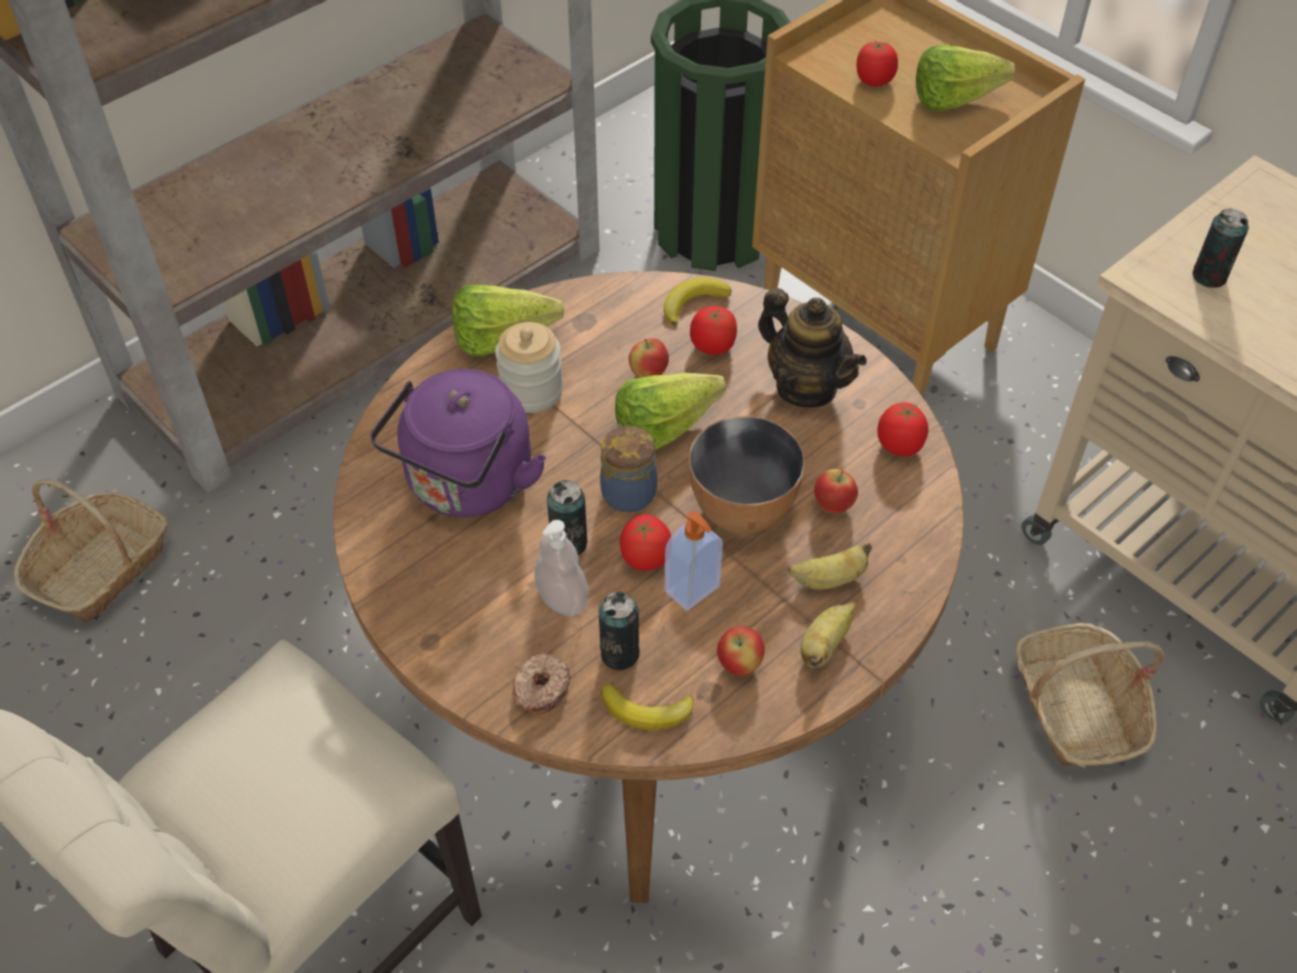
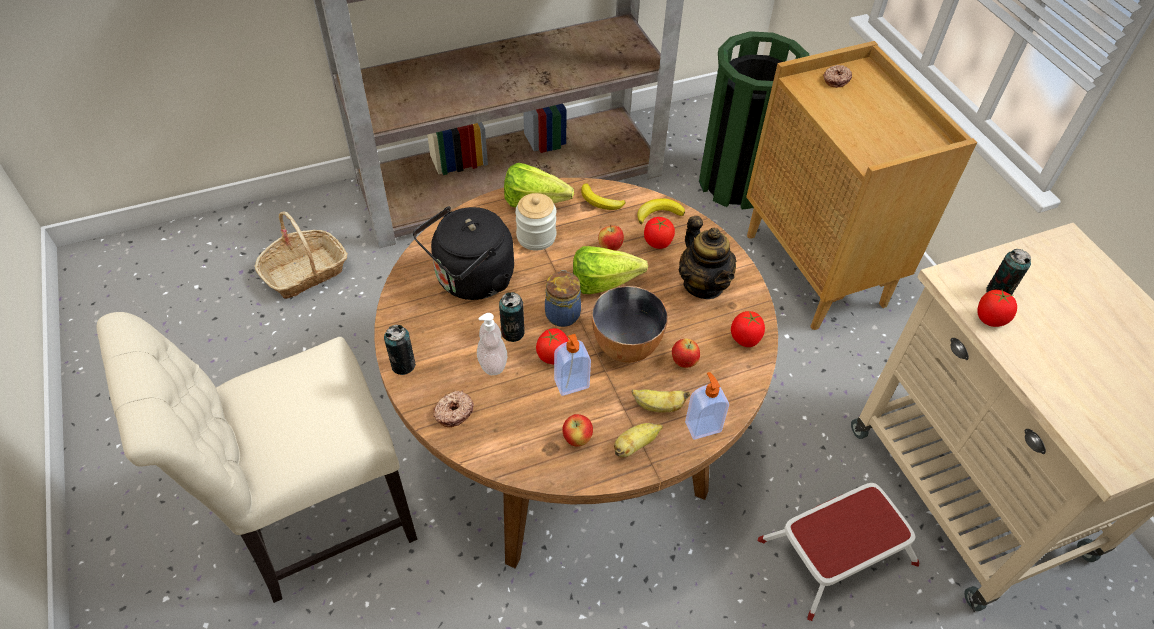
camera: 20 degrees right, 0 degrees up
purple kettle [370,369,546,517] -> black kettle [413,206,514,300]
can [598,592,640,670] -> can moved to [384,325,416,375]
banana [601,683,694,730] -> banana moved to [581,183,626,210]
tomato [856,40,898,87] -> tomato moved to [978,290,1017,327]
lettuce [916,45,1015,111] -> none
basket [1015,623,1164,768] -> red step ladder [758,483,919,621]
none -> soap dispenser [685,372,729,440]
none -> donut [823,65,852,88]

